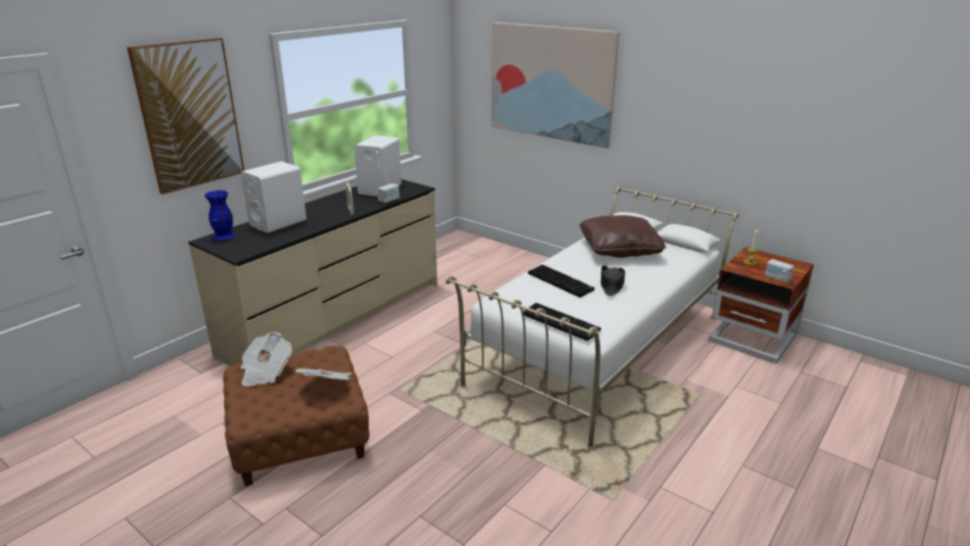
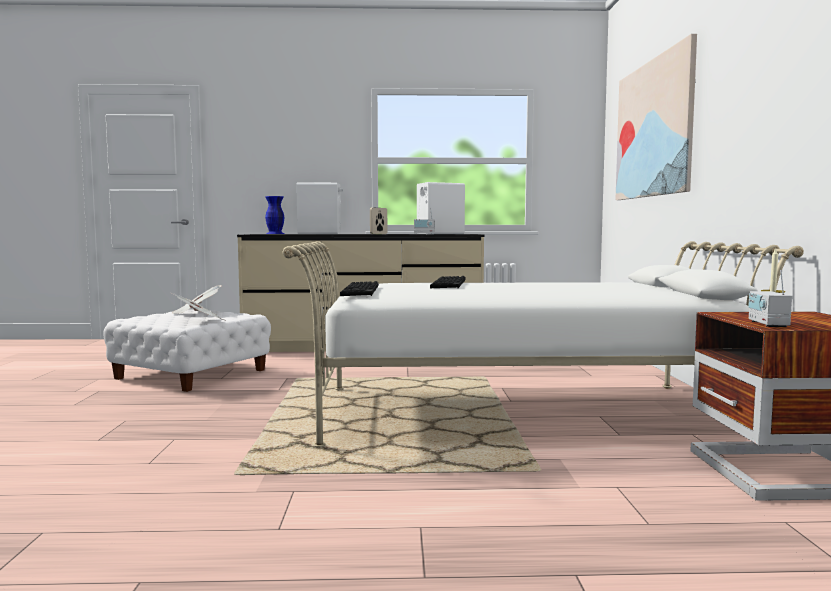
camera: 50 degrees right, 20 degrees down
picture [127,38,244,194] -> none
brown ottoman [223,346,369,486] -> white ottoman [103,309,271,392]
brown pillow [579,215,666,258] -> none
black hat [601,266,625,296] -> none

